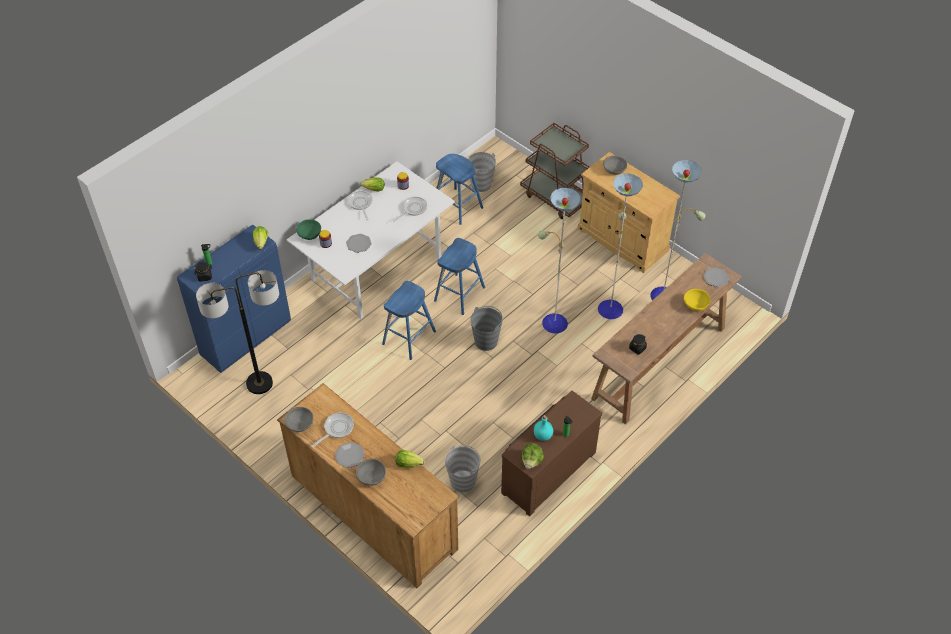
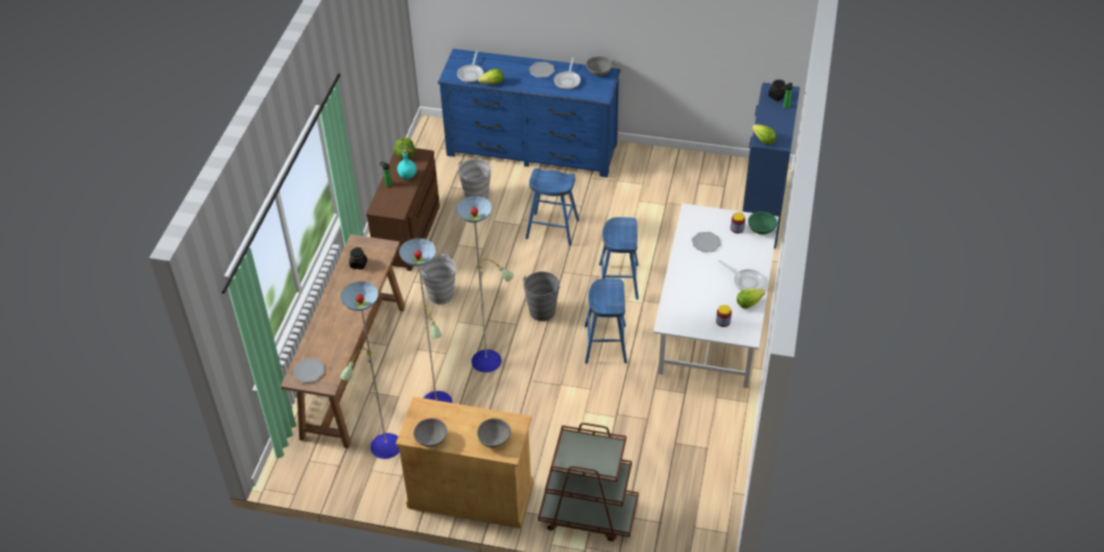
camera: 150 degrees right, 5 degrees down
floor lamp [196,270,279,394] -> none
brown dresser [277,383,459,588] -> blue dresser [438,49,621,178]
grey bowl [356,458,386,486] -> grey bowl moved to [413,418,447,447]
frying pan [393,197,427,222] -> frying pan moved to [457,51,484,82]
blue stool [436,154,483,225] -> blue stool moved to [525,168,579,246]
grey bucket [468,152,496,192] -> grey bucket moved to [420,253,456,305]
yellow bowl [684,289,711,311] -> none

